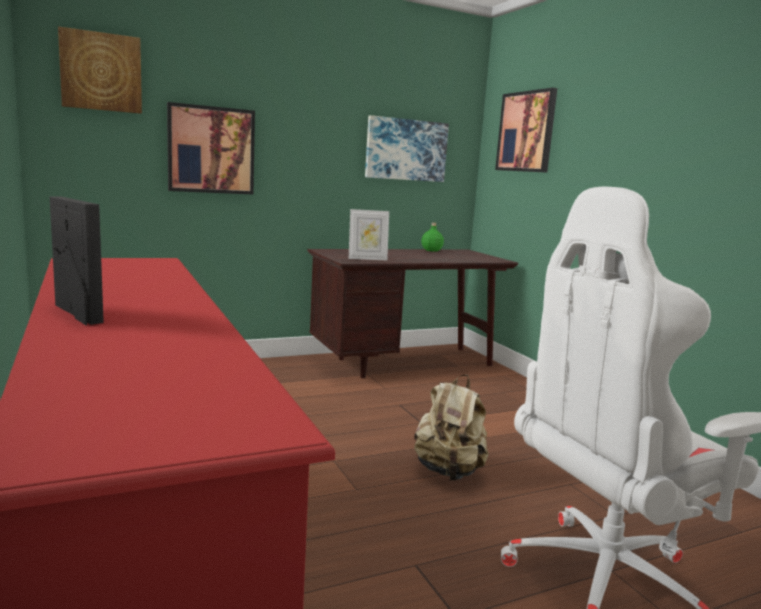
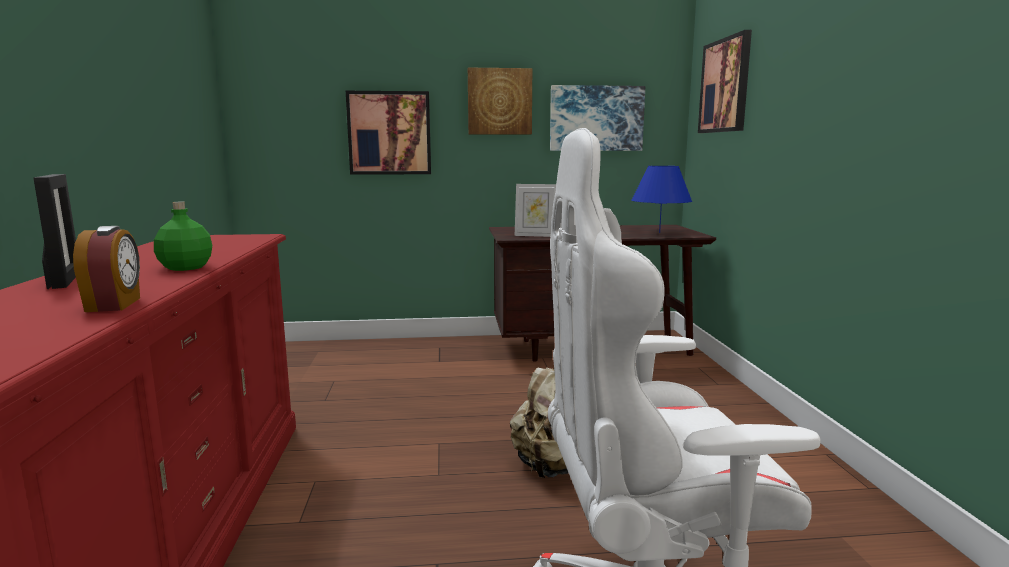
camera: 20 degrees right, 0 degrees up
picture [58,26,142,114] -> picture moved to [468,68,532,135]
green bottle [421,223,444,252] -> green bottle moved to [154,202,212,271]
none -> alarm clock [73,226,140,312]
none -> blue table lamp [632,166,692,233]

